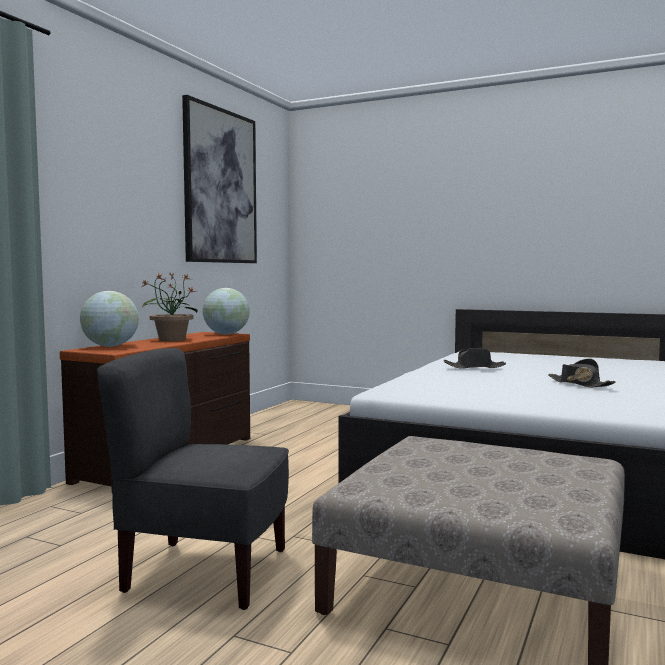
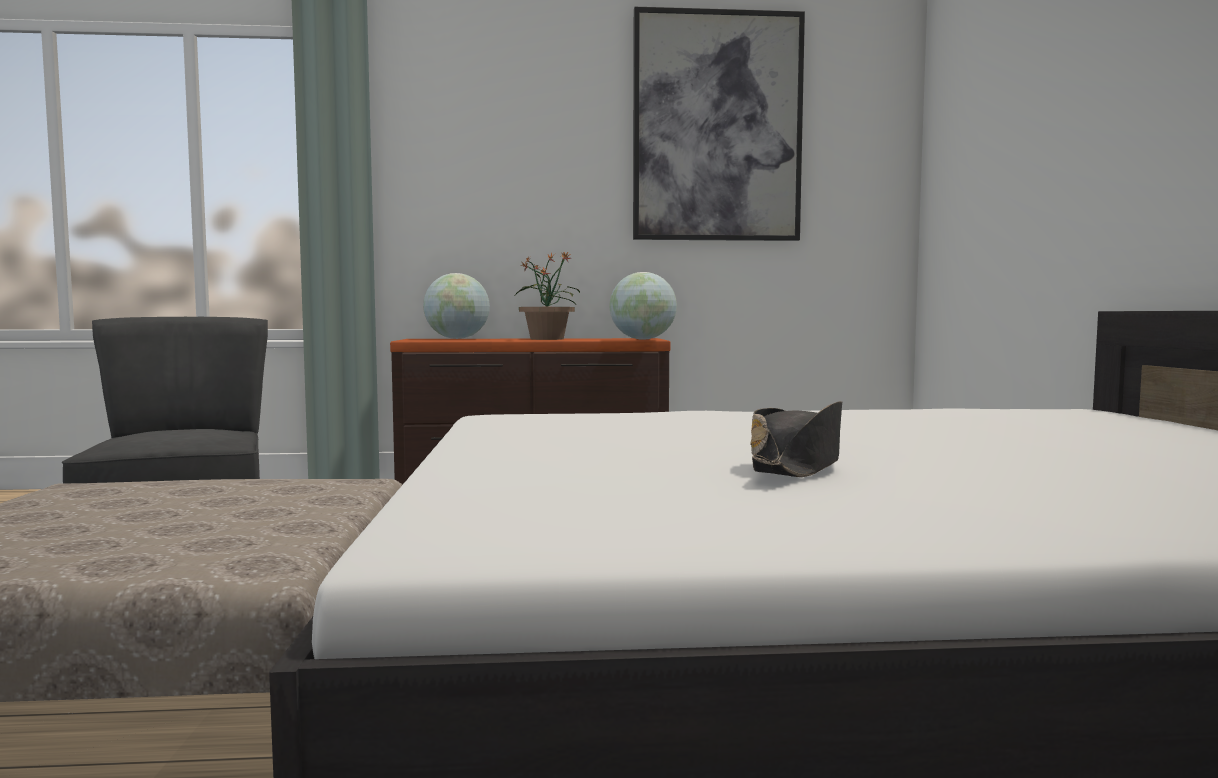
camera: 60 degrees right, 0 degrees up
black hat [443,348,506,368] -> none

